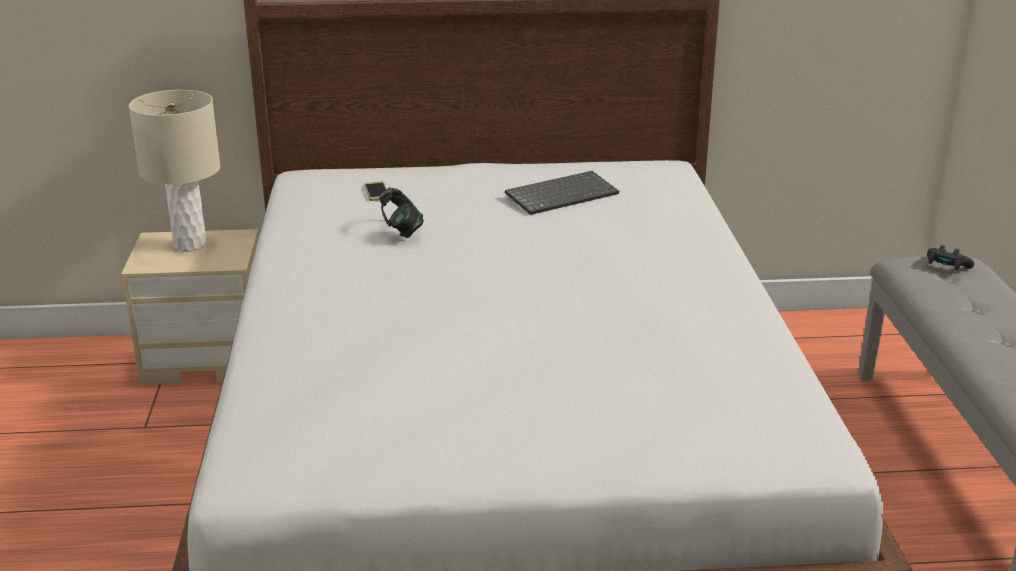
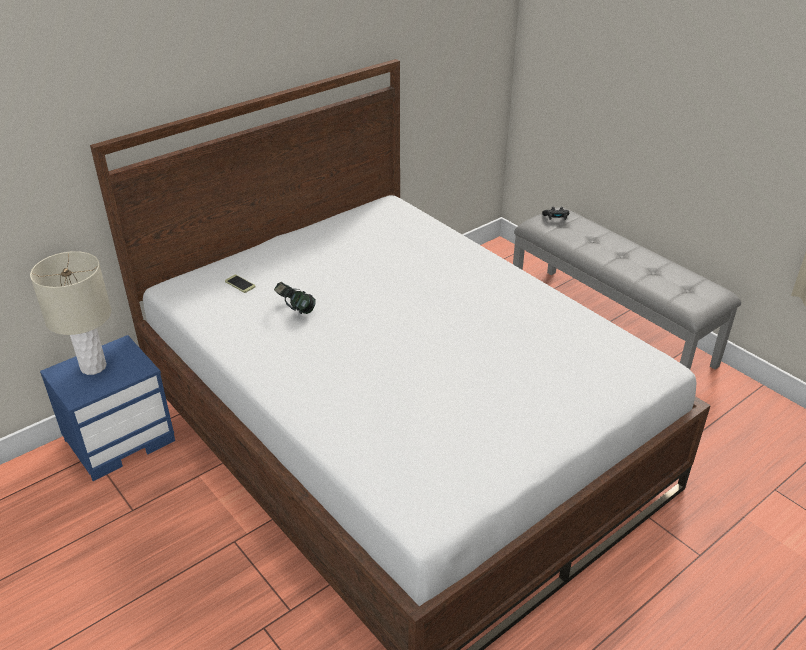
camera: 35 degrees left, 10 degrees up
beige nightstand [121,229,258,385] -> blue nightstand [40,335,175,481]
keyboard [505,171,619,215] -> none

